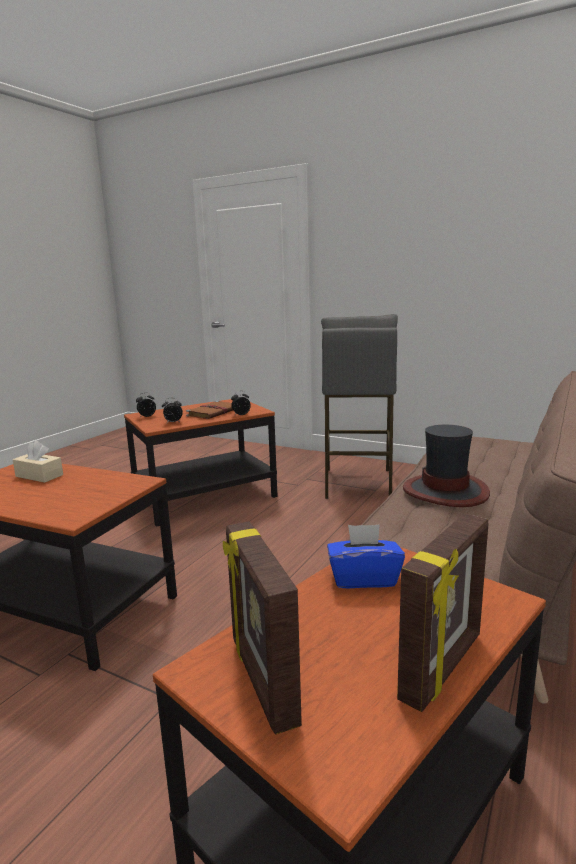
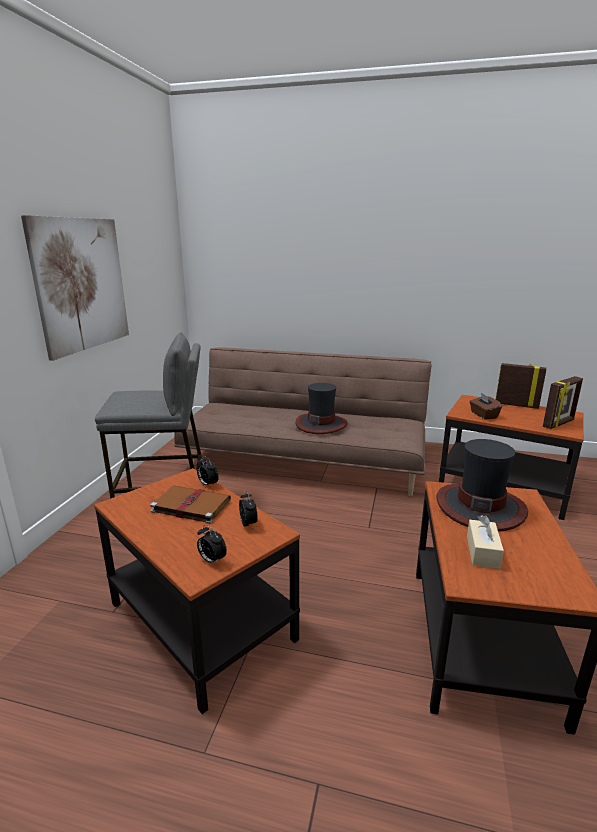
camera: 105 degrees left, 5 degrees up
blue tissue box [327,525,405,588] -> brown tissue box [470,393,502,420]
none -> picture [21,215,129,361]
none -> hat [436,439,528,532]

